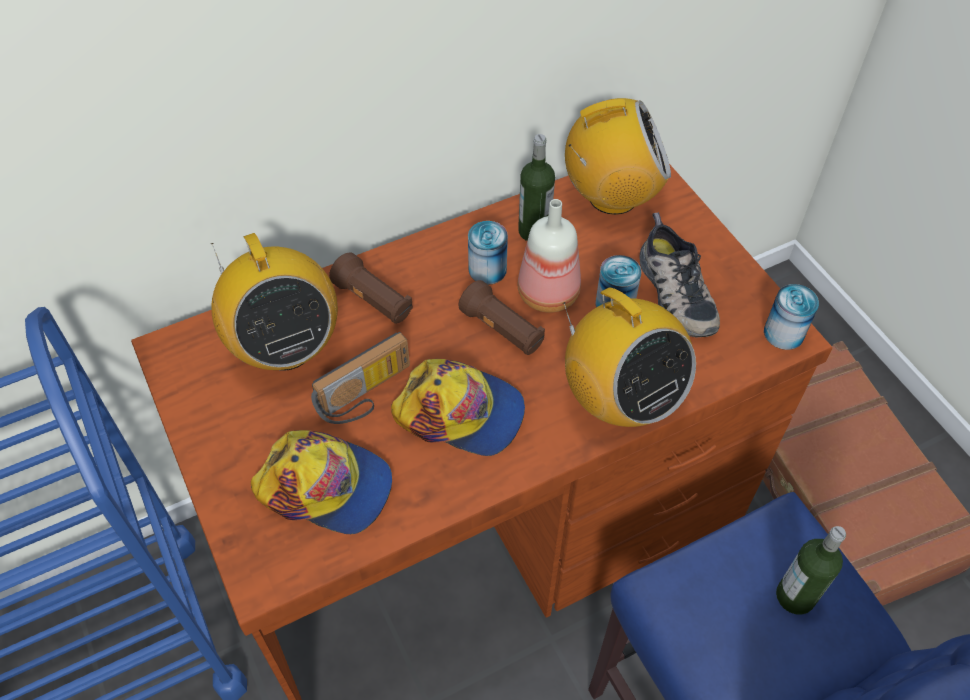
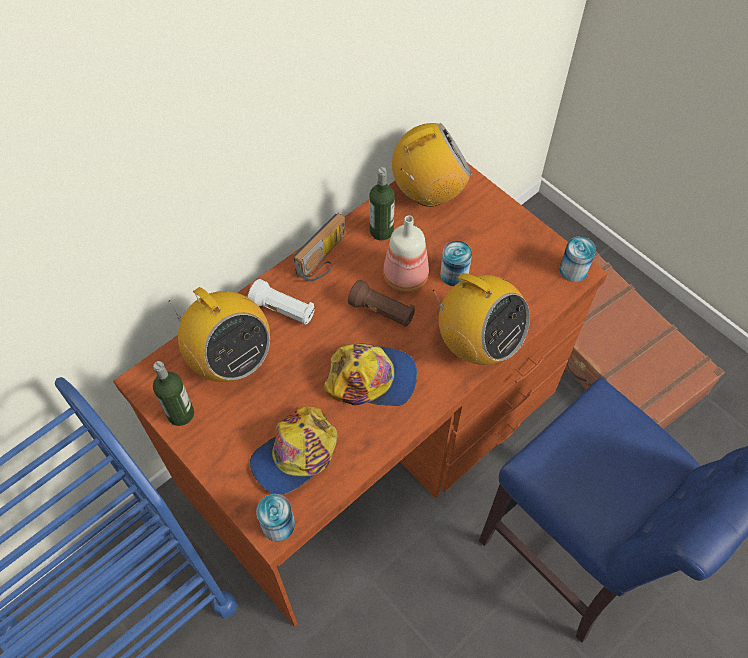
camera: 15 degrees left, 5 degrees up
cap [251,430,392,534] -> cap turned 135 degrees clockwise [250,406,337,495]
radio [311,332,410,424] -> radio moved to [294,213,346,281]
brown flashlight [329,253,413,324] -> white flashlight [248,279,315,325]
can [468,221,508,285] -> can moved to [256,494,295,541]
shoe [639,212,720,338] -> none
bottle [776,526,846,615] -> bottle moved to [153,361,194,426]

